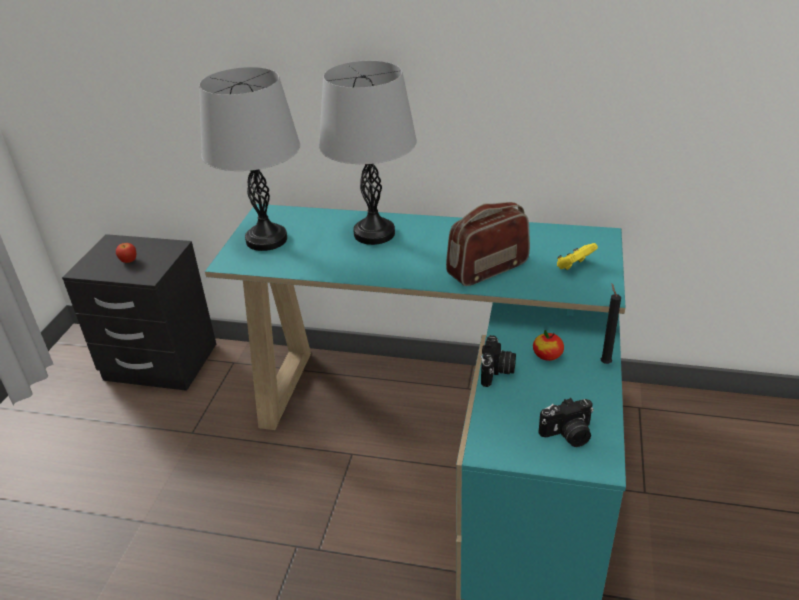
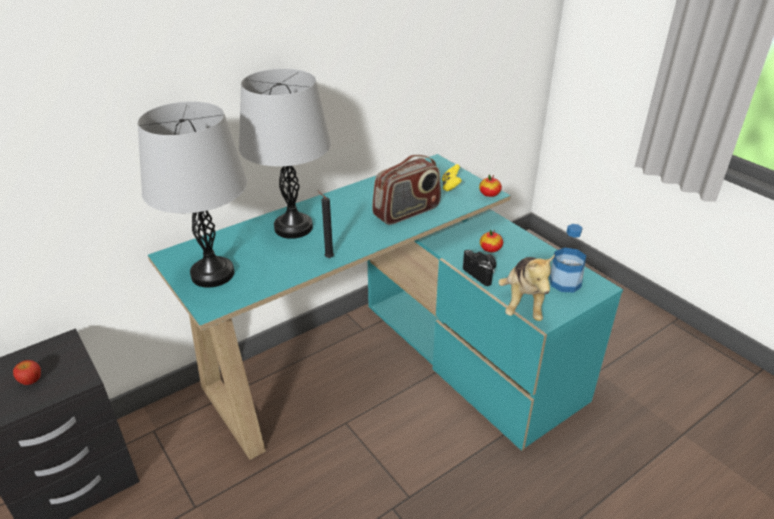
camera: 50 degrees left, 0 degrees up
radio [446,202,530,286] -> radio turned 135 degrees counterclockwise [372,155,441,225]
camera [538,398,594,447] -> bottle [549,224,586,292]
black candle [601,284,621,364] -> black candle moved to [318,191,334,258]
none -> apple [479,175,502,197]
none -> plush toy [498,255,555,321]

